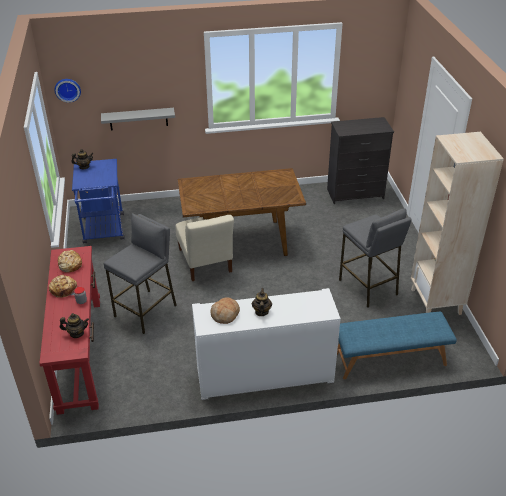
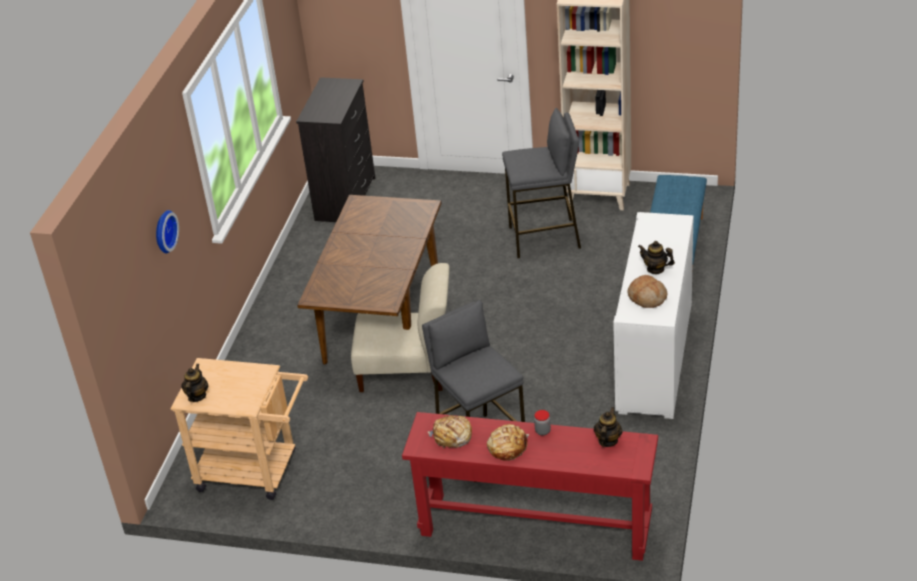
camera: 65 degrees left, 0 degrees up
wall clock [55,79,81,103] -> wall clock moved to [156,210,179,254]
blue cart [72,159,125,244] -> beige cart [170,358,308,500]
grey shelf [101,108,175,131] -> none

